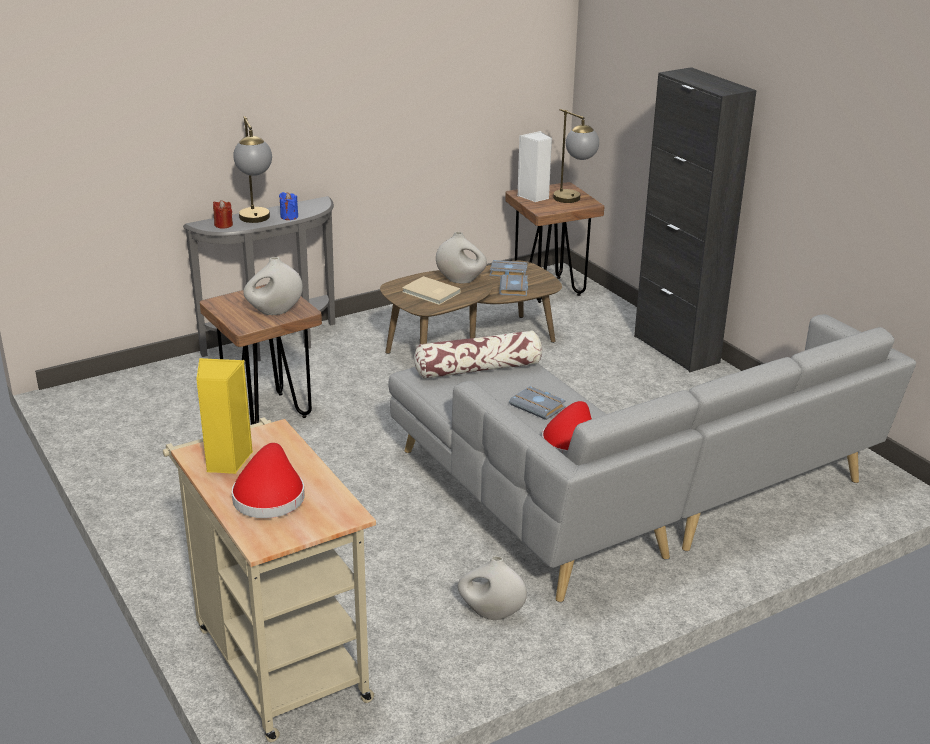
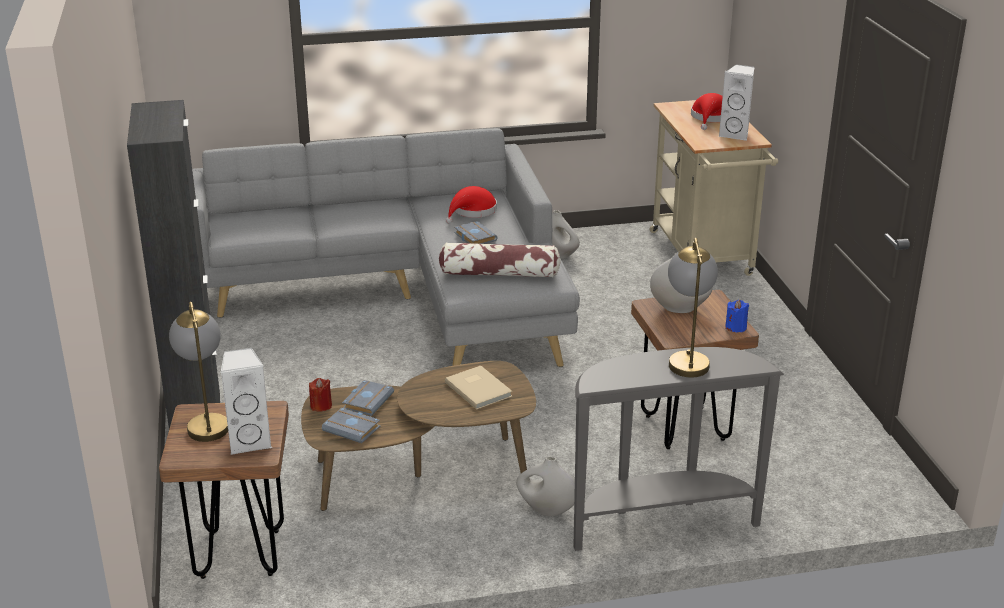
camera: 160 degrees left, 0 degrees up
yellow speaker [196,358,253,474] -> white speaker [719,64,754,141]
red candle [213,200,233,228] -> red candle moved to [309,378,332,412]
blue candle [279,192,298,220] -> blue candle moved to [725,300,749,332]
white vase [436,232,487,283] -> white vase moved to [516,456,575,516]

